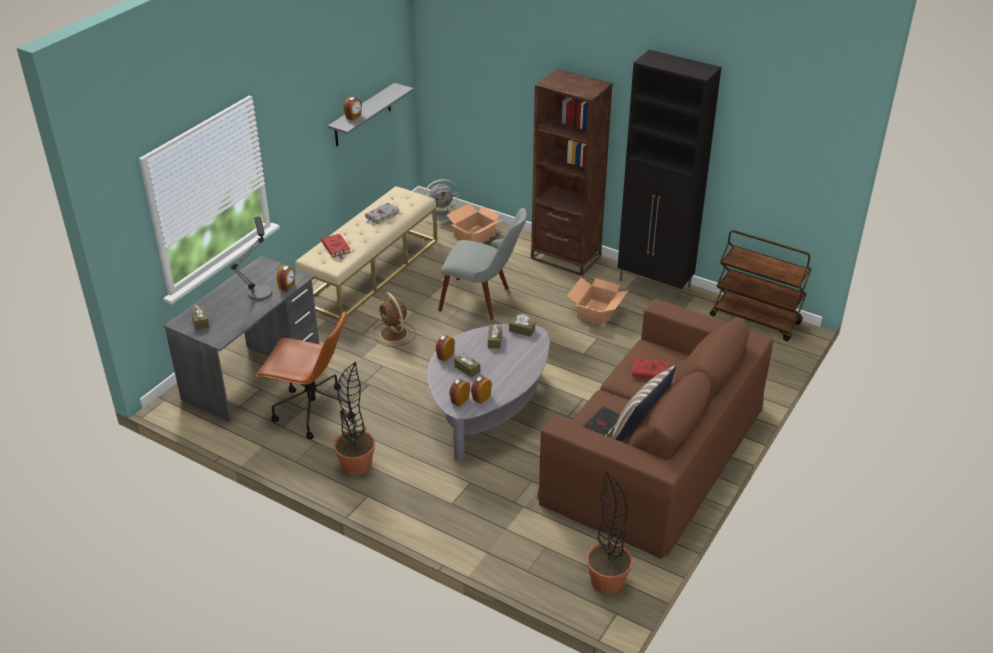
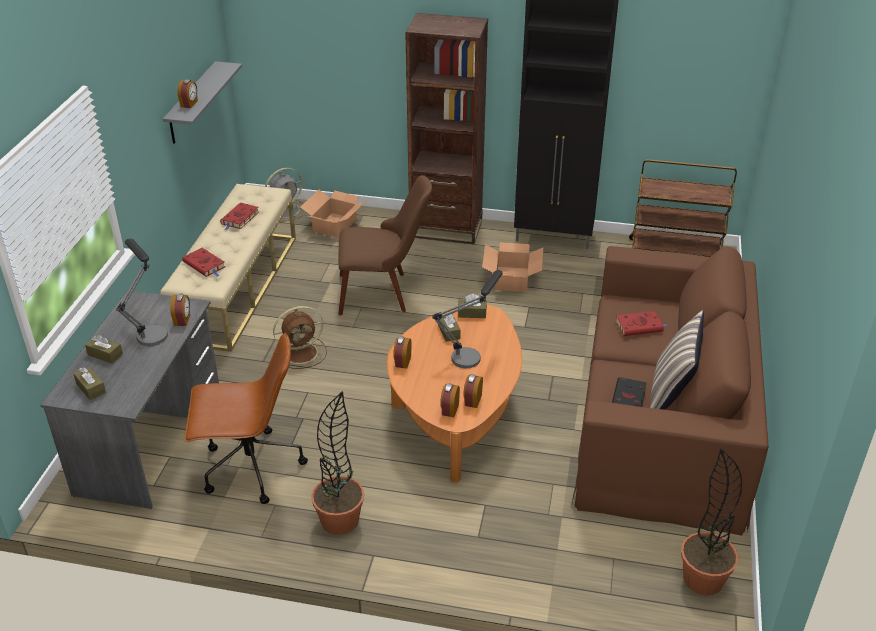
camera: 20 degrees left, 0 degrees up
grey book [365,202,399,224] -> red book [220,203,259,231]
brown fan [373,292,416,347] -> brown fan turned 60 degrees counterclockwise [273,306,327,369]
grey coffee table [427,324,550,461] -> orange coffee table [387,305,522,483]
grey chair [438,208,527,320] -> brown chair [338,175,432,316]
brown tissue box [454,353,480,377] -> brown tissue box moved to [85,335,123,364]
none -> table lamp [432,270,503,368]

